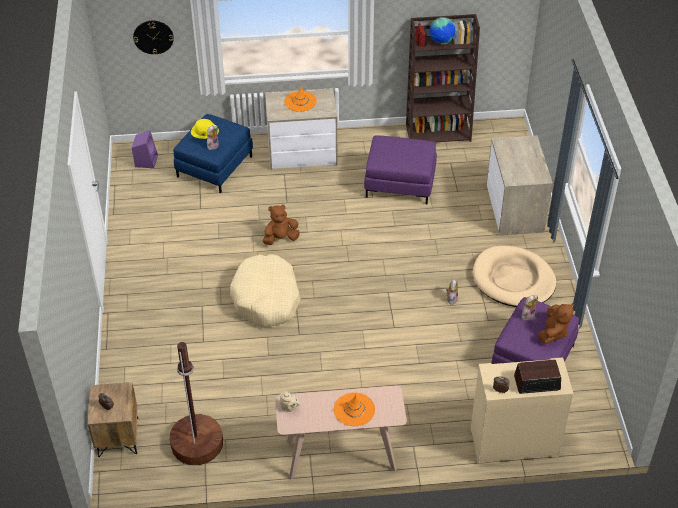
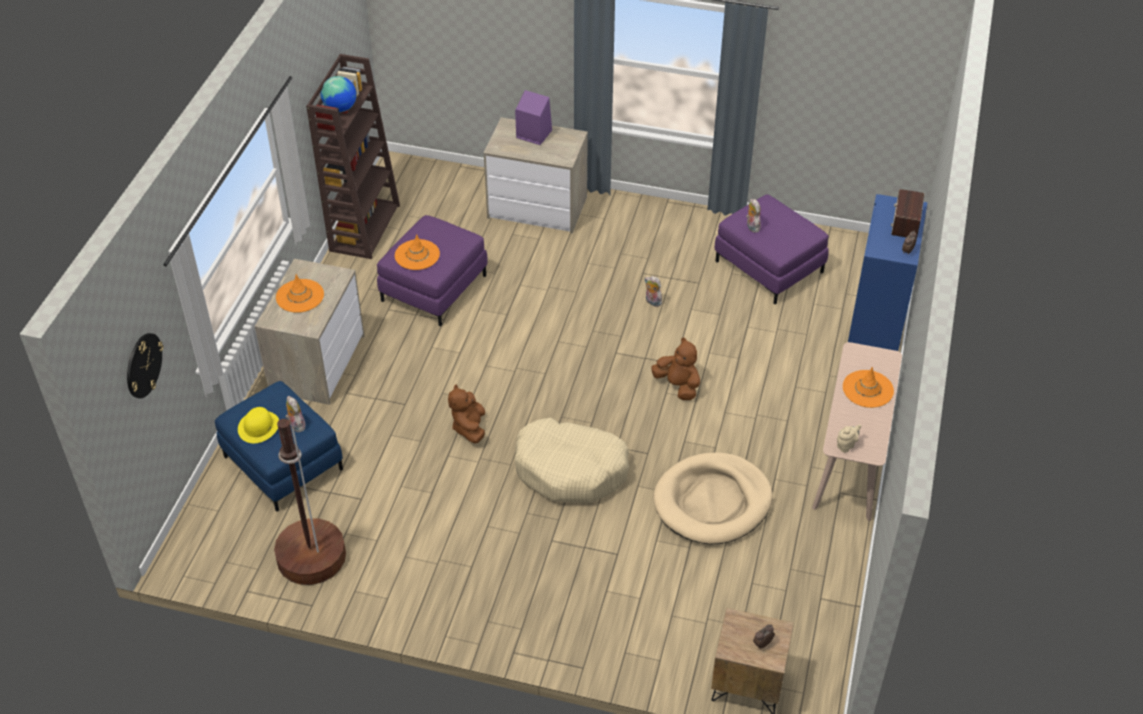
camera: 70 degrees left, 0 degrees up
purple speaker [132,130,158,168] -> purple speaker moved to [515,90,552,145]
brown floor lamp [170,342,223,465] -> brown floor lamp moved to [274,419,346,585]
beige cabinet [471,357,574,464] -> blue cabinet [848,194,928,351]
beige dog bed [473,245,556,307] -> beige dog bed moved to [653,452,773,545]
brown plush toy [538,303,573,344] -> brown plush toy moved to [651,337,700,400]
none -> orange hat [395,234,440,270]

